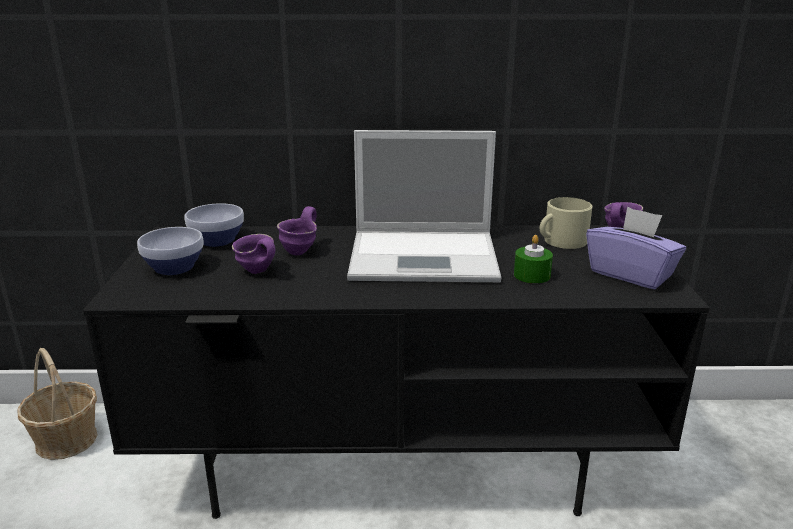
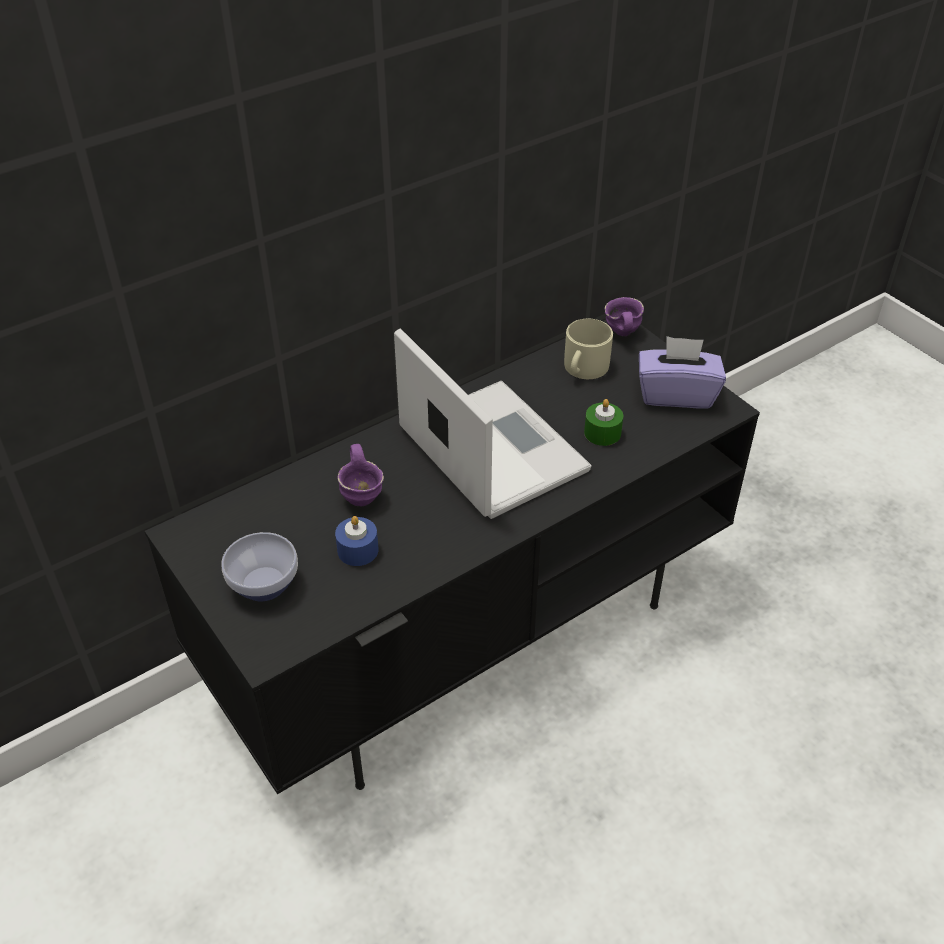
camera: 35 degrees left, 20 degrees up
basket [17,348,98,460] -> none
bowl [185,203,244,247] -> none
purple mug [232,234,275,274] -> blue candle [335,516,379,566]
laptop [347,130,501,282] -> laptop turned 90 degrees counterclockwise [394,329,591,519]

